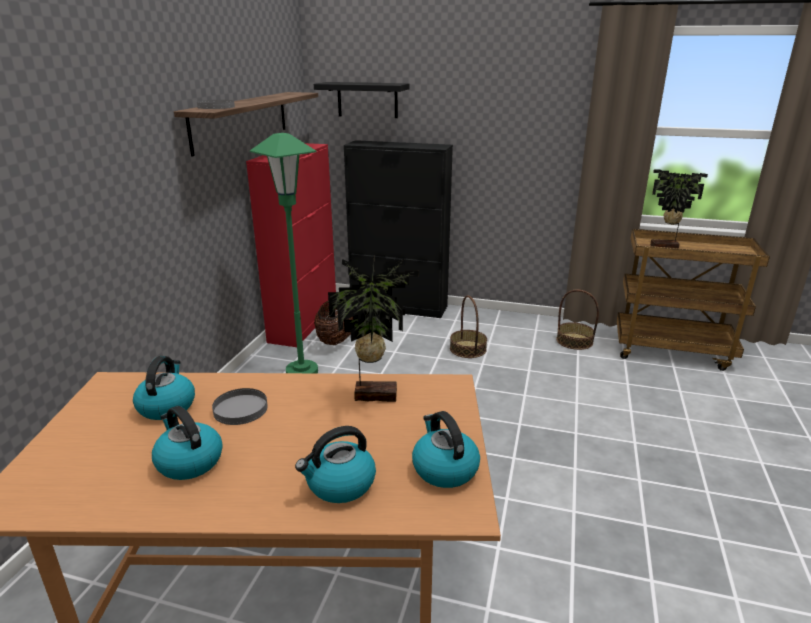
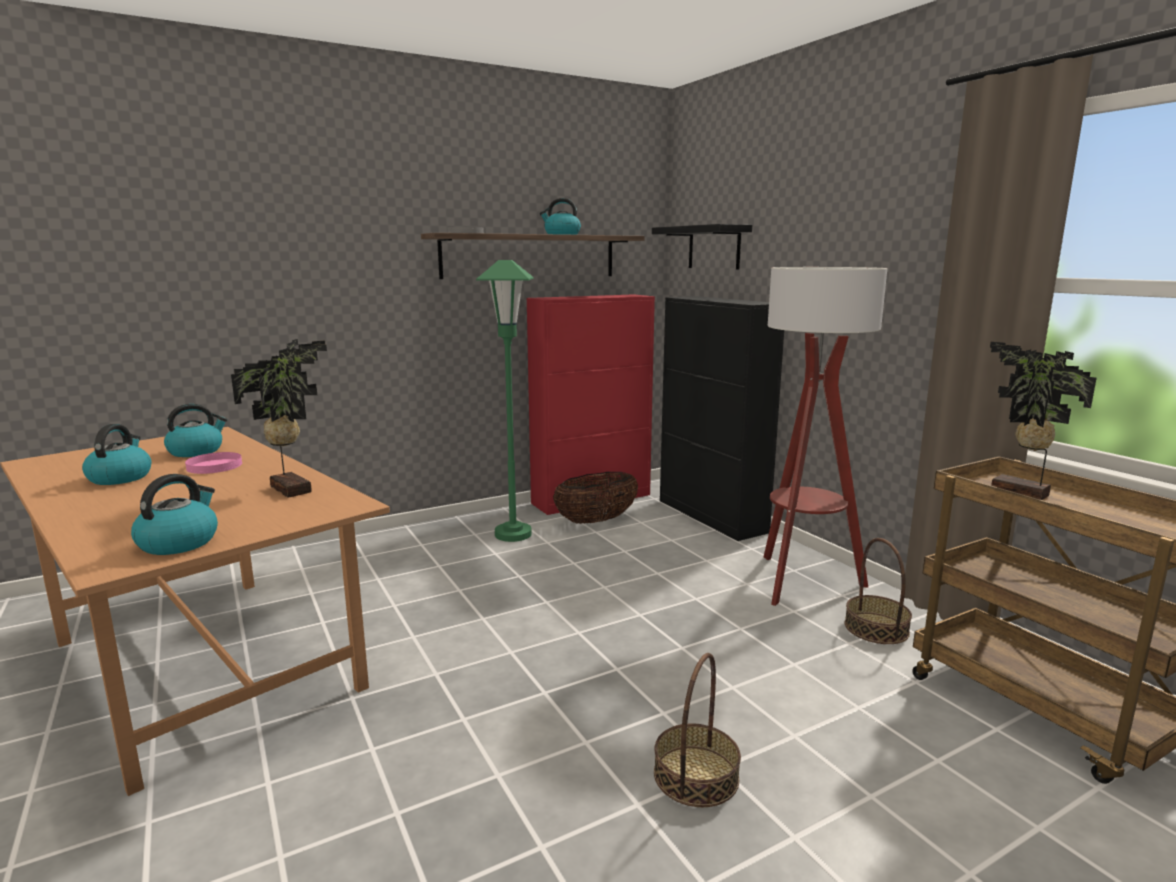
camera: 45 degrees right, 10 degrees down
grey plate [212,388,268,425] -> pink plate [185,452,242,474]
kettle [295,426,376,503] -> kettle moved to [540,198,581,235]
basket [450,295,487,358] -> basket moved to [654,653,741,807]
none -> floor lamp [764,267,887,606]

